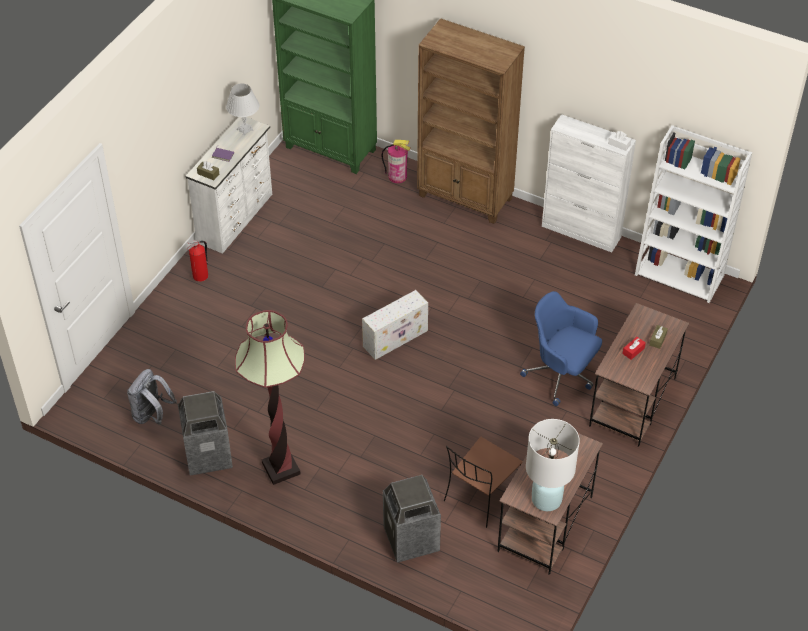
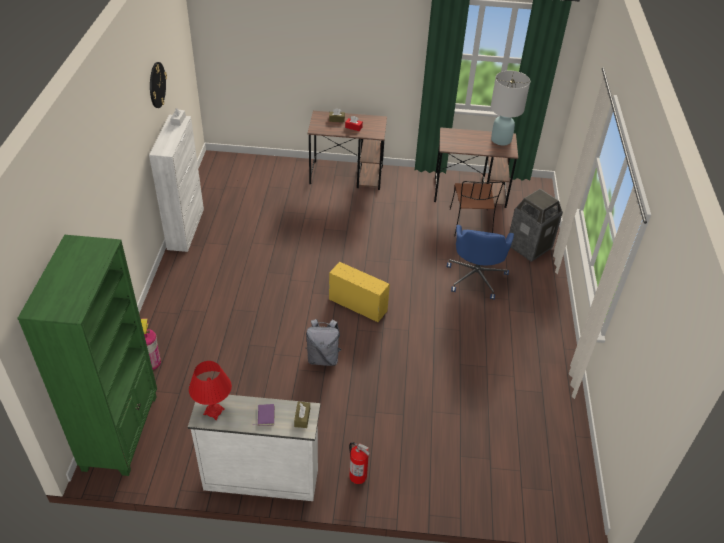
camera: 115 degrees left, 5 degrees down
grey backpack [127,369,177,425] -> grey backpack moved to [305,319,342,366]
trash can [178,391,233,475] -> none
white table lamp [226,84,259,136] -> red table lamp [189,361,232,420]
floor lamp [235,310,305,485] -> none
white storage box [362,290,428,360] -> yellow storage box [329,262,390,322]
brown bookcase [417,18,525,224] -> none
brown chair [444,437,523,528] -> brown chair turned 75 degrees clockwise [450,181,503,236]
blue office chair [520,291,602,406] -> blue office chair moved to [447,225,514,300]
white bookcase [635,125,752,303] -> none
none -> wall clock [150,62,167,108]

